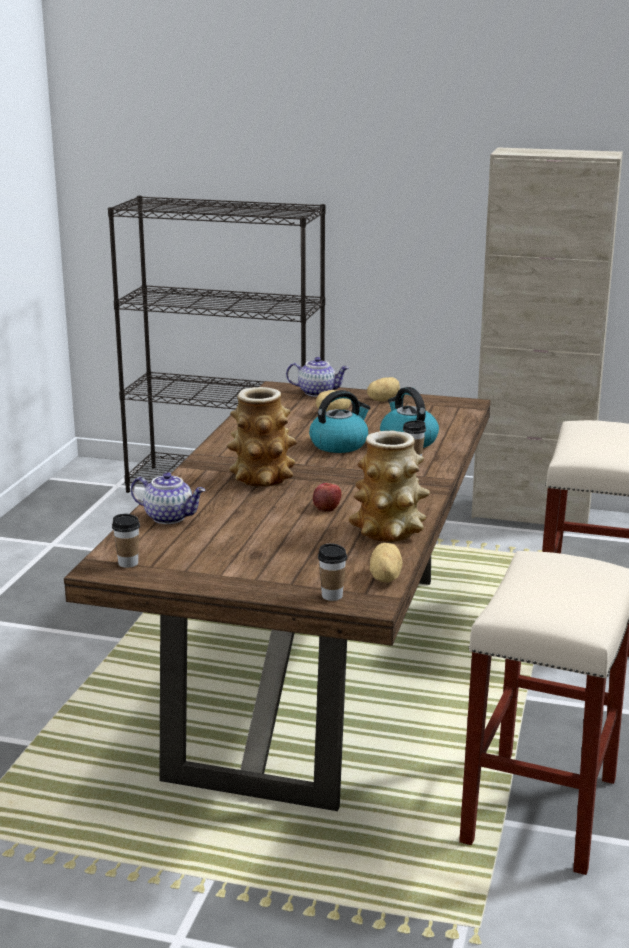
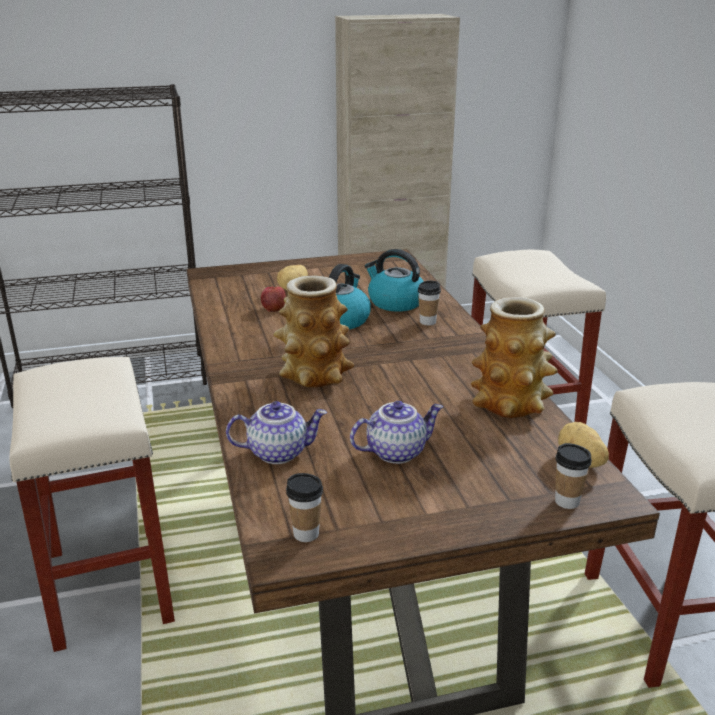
camera: 30 degrees left, 5 degrees up
teapot [286,357,349,397] -> teapot moved to [350,401,443,464]
apple [313,483,341,512] -> apple moved to [261,287,286,312]
potato [367,377,400,402] -> none
none -> beige stool [9,357,175,652]

